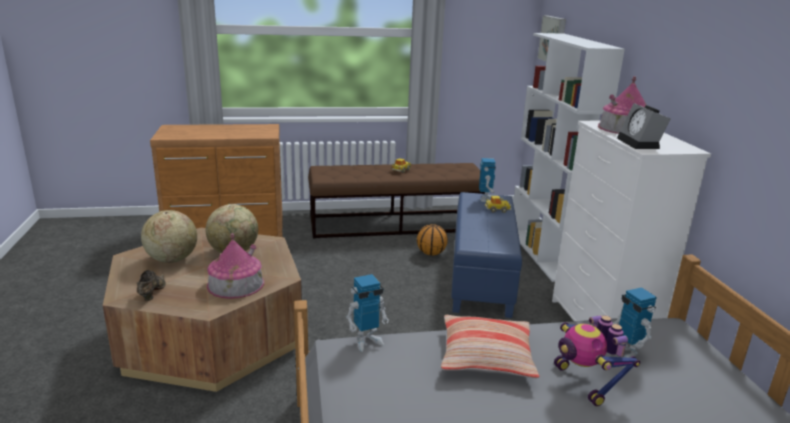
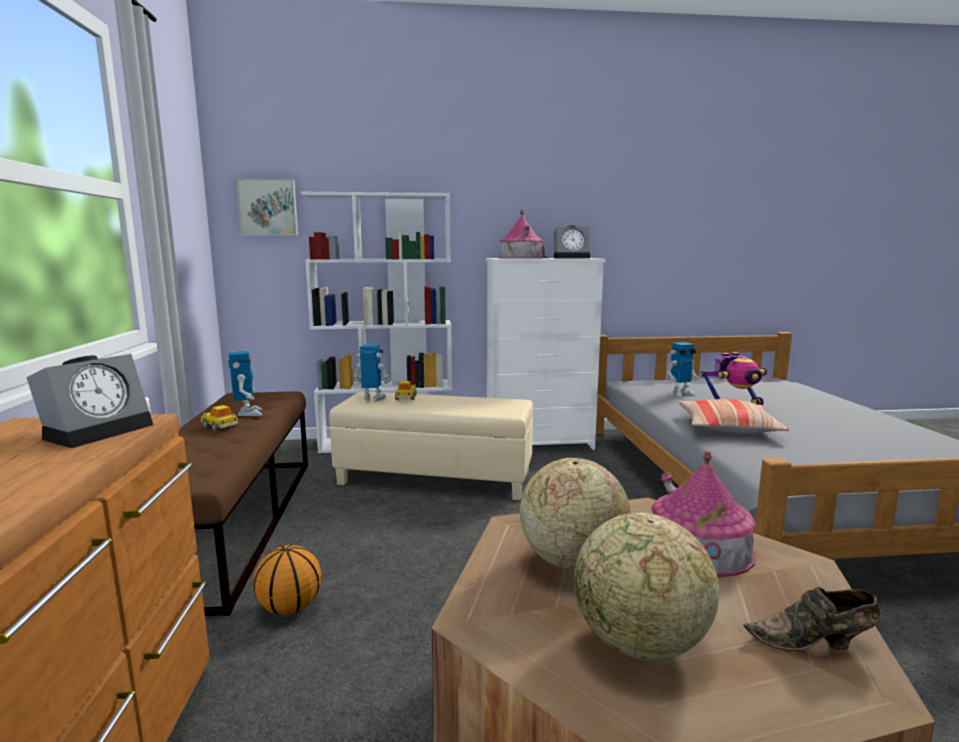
camera: 85 degrees left, 10 degrees down
toy robot [346,274,389,352] -> toy robot moved to [228,351,263,416]
basketball [417,224,448,256] -> basketball moved to [253,545,322,615]
blue ottoman [451,192,522,318] -> beige ottoman [329,391,533,500]
none -> alarm clock [26,354,153,448]

